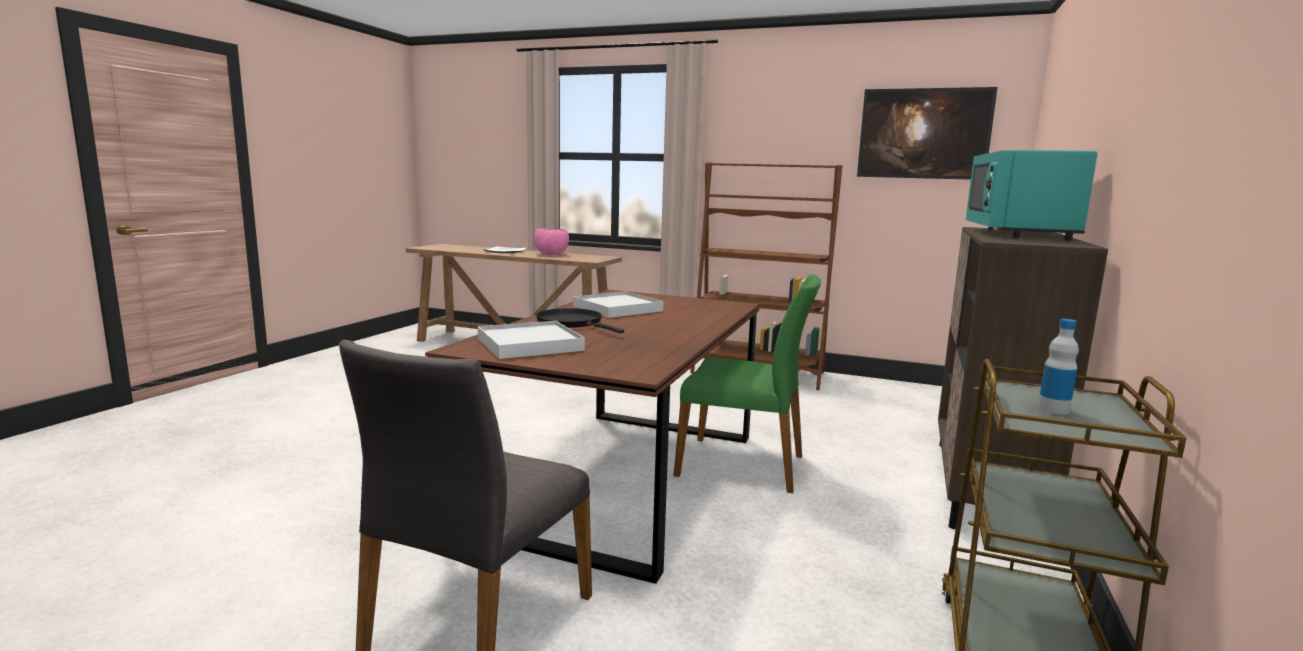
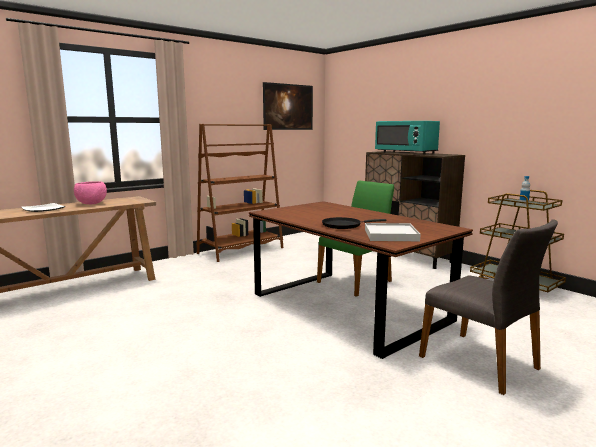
camera: 60 degrees left, 0 degrees up
white tray [573,292,664,318] -> none

